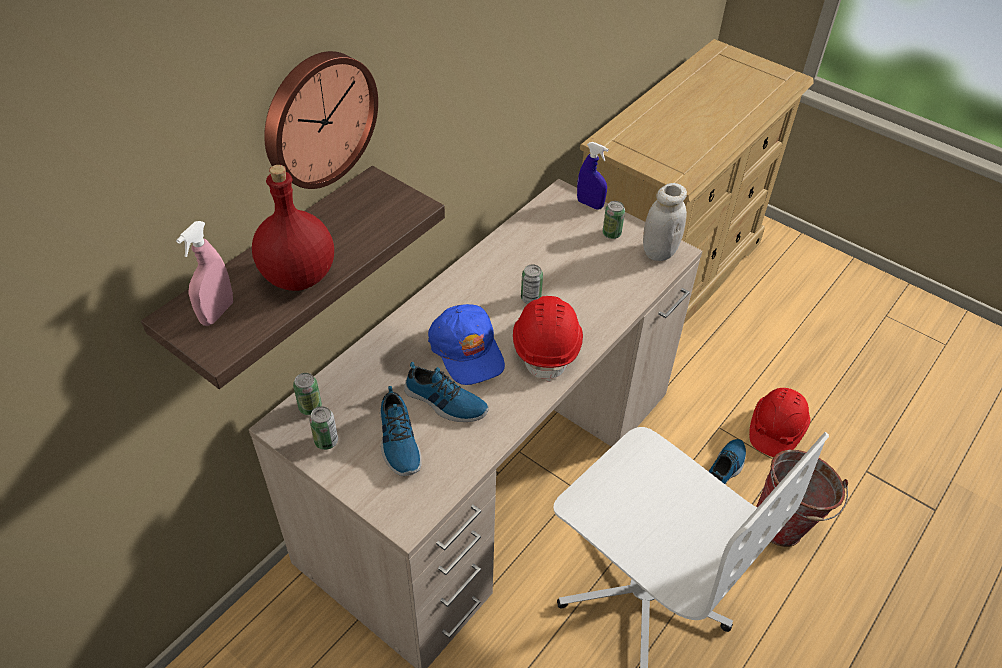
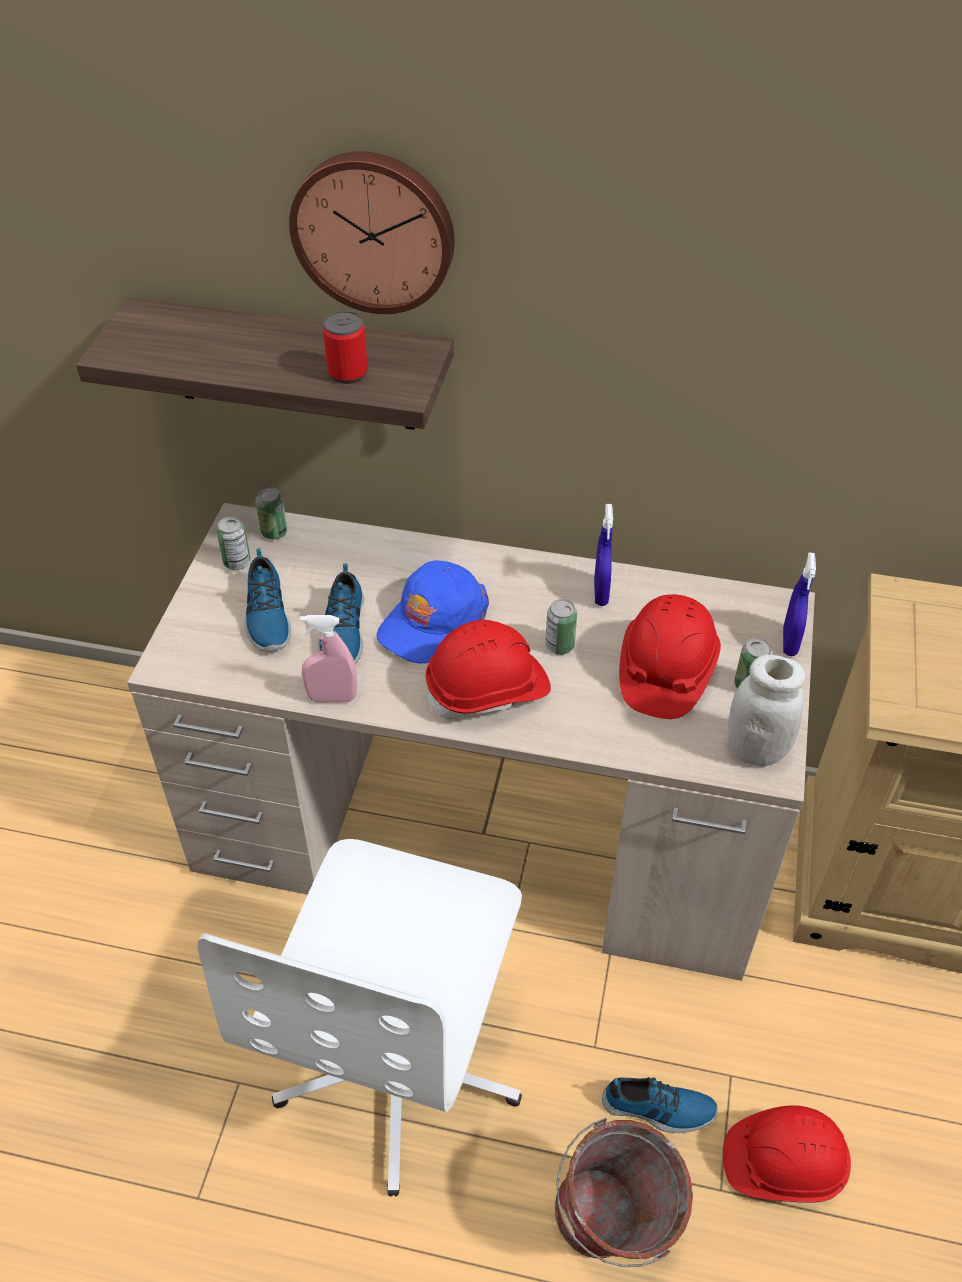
camera: 65 degrees right, 0 degrees up
pink spray bottle [176,221,233,326] -> pink spray bottle moved to [300,615,357,703]
red bottle [252,165,334,291] -> none
shoe [380,386,422,476] -> shoe turned 60 degrees counterclockwise [244,548,291,652]
none -> can [323,311,368,384]
none -> blue spray bottle [594,504,613,606]
none -> red hard hat [619,594,721,719]

